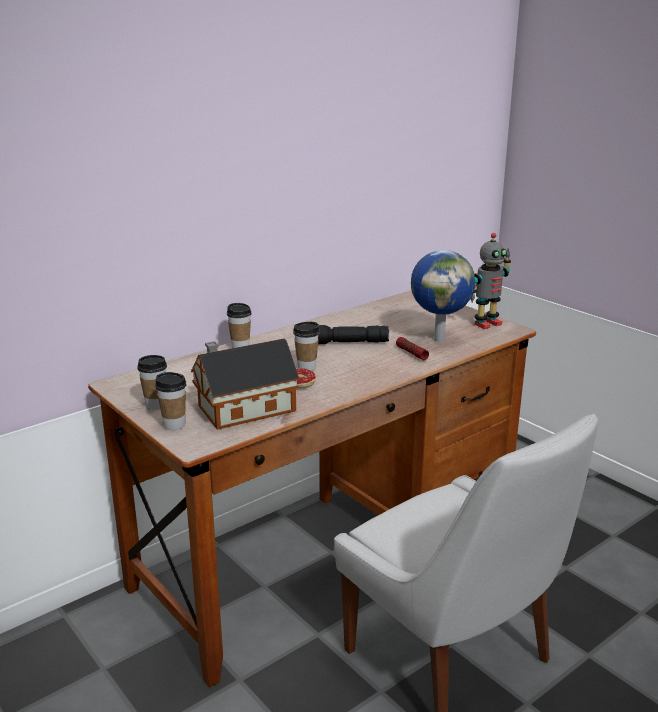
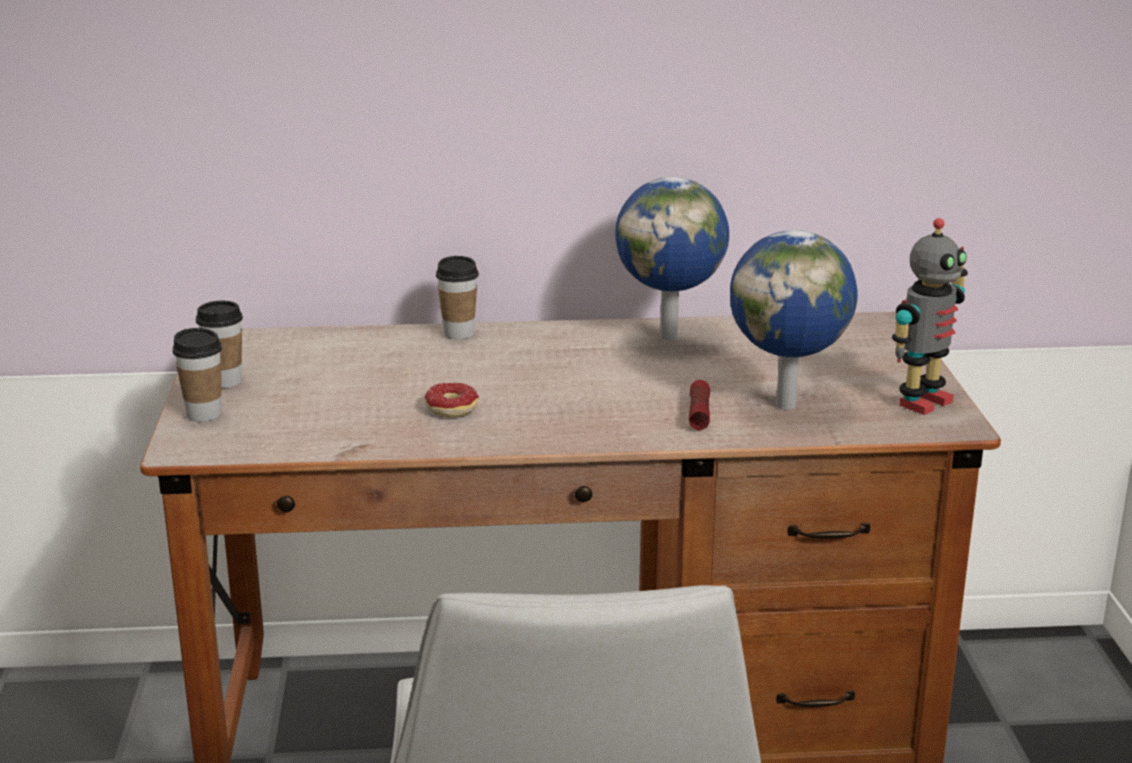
camera: 35 degrees right, 0 degrees up
toy house [191,339,300,430] -> none
cup [293,322,320,371] -> none
black flashlight [318,325,389,344] -> none
toy robot [471,233,511,329] -> toy robot turned 45 degrees counterclockwise [892,218,968,415]
none -> globe [615,177,729,340]

